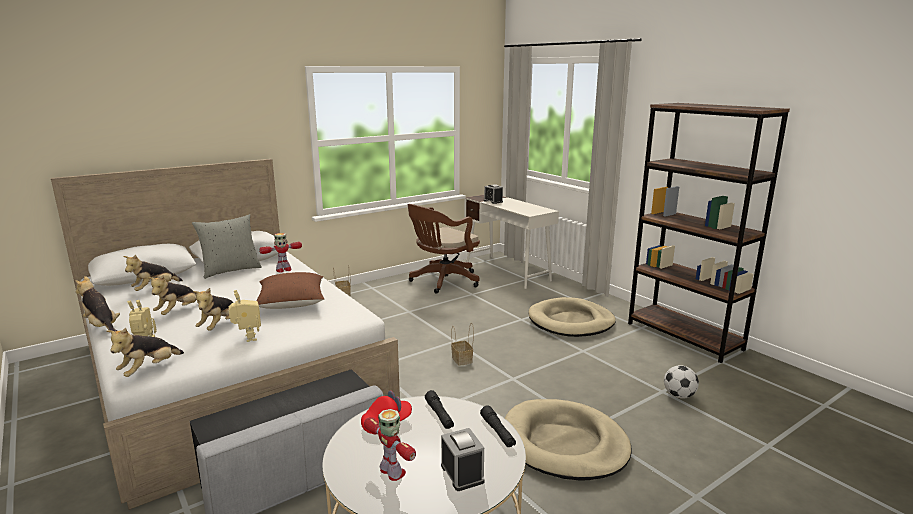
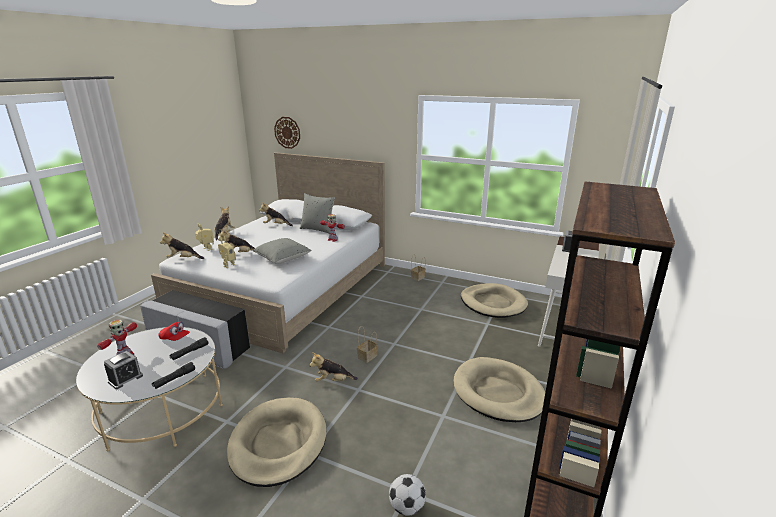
camera: 60 degrees right, 5 degrees up
plush toy [148,275,197,315] -> plush toy moved to [309,352,358,382]
brown pillow [257,272,324,309] -> grey pillow [253,238,312,263]
brown office chair [408,204,480,294] -> beige dog bed [461,283,528,318]
none -> wall clock [274,117,300,149]

